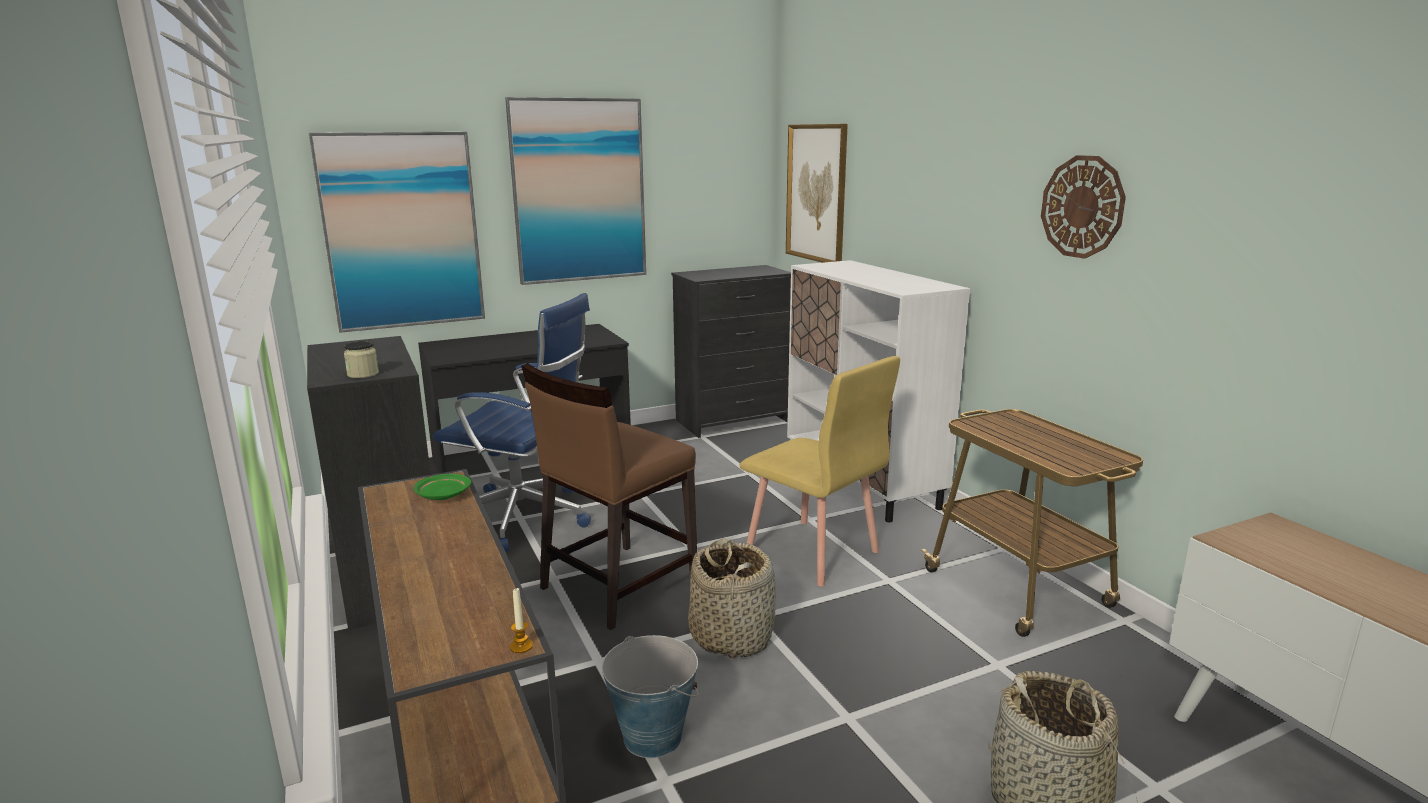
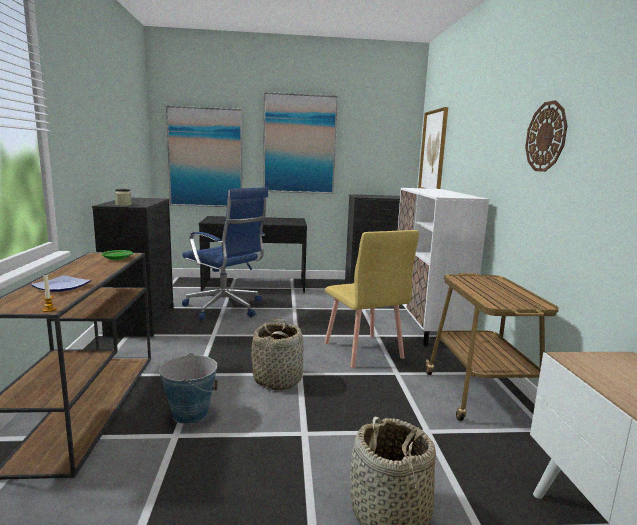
camera: 20 degrees right, 5 degrees down
brown chair [521,363,697,630] -> none
none -> plate [30,275,91,292]

